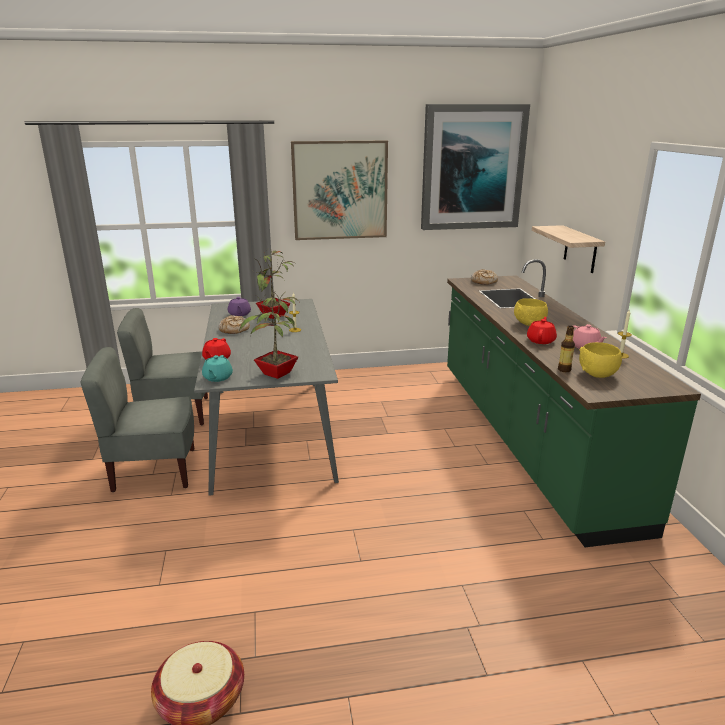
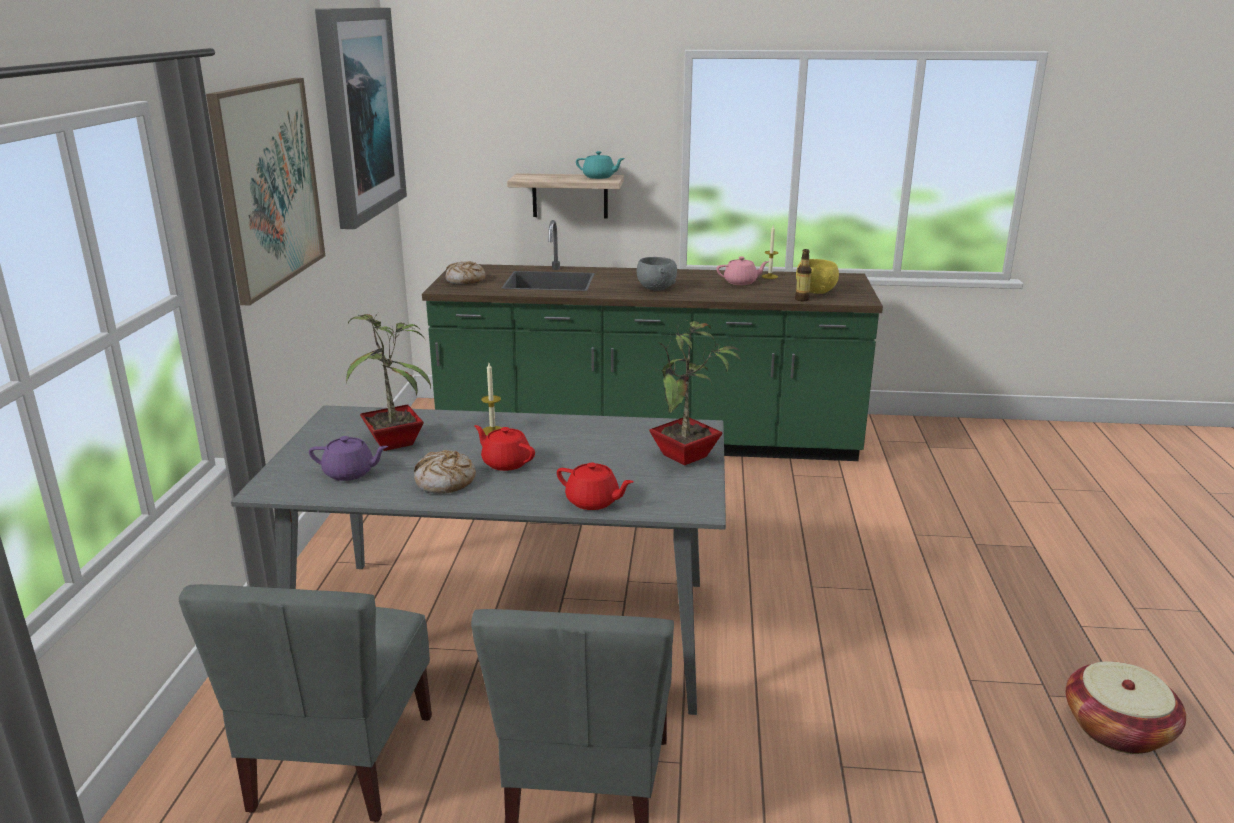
camera: 75 degrees left, 0 degrees up
turquoise teapot [202,355,233,382] -> turquoise teapot moved to [576,151,625,179]
yellow bowl [514,298,548,326] -> grey bowl [637,257,677,291]
red teapot [527,317,557,344] -> red teapot moved to [474,425,535,471]

